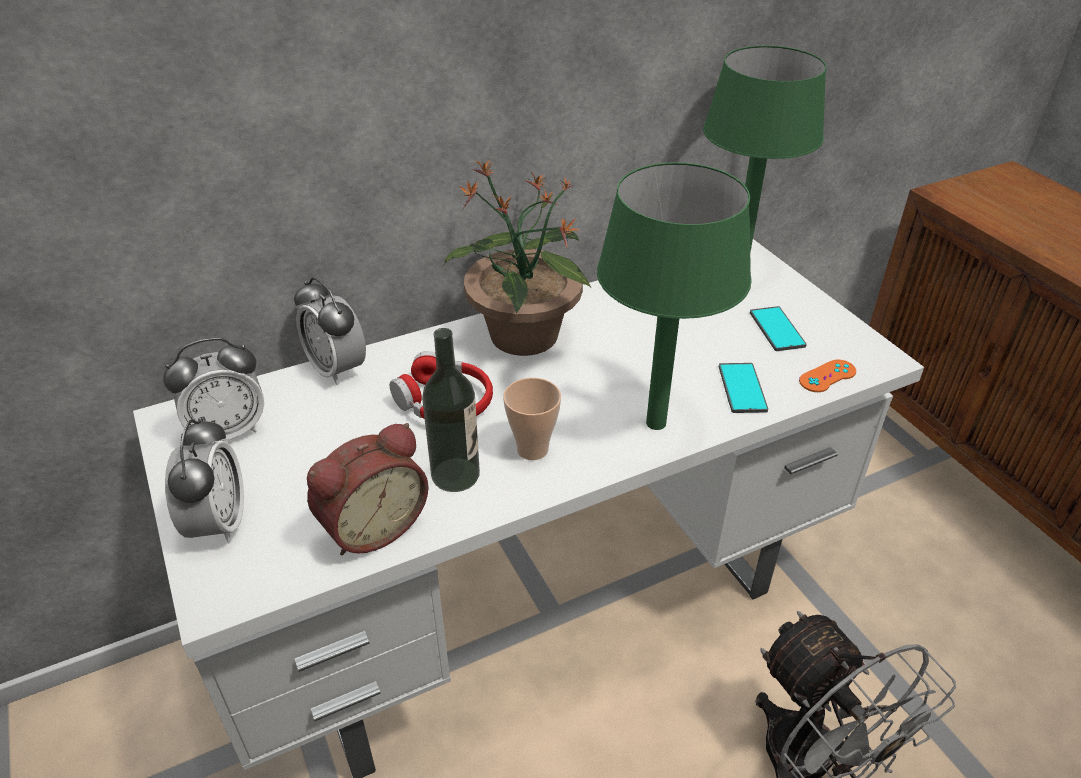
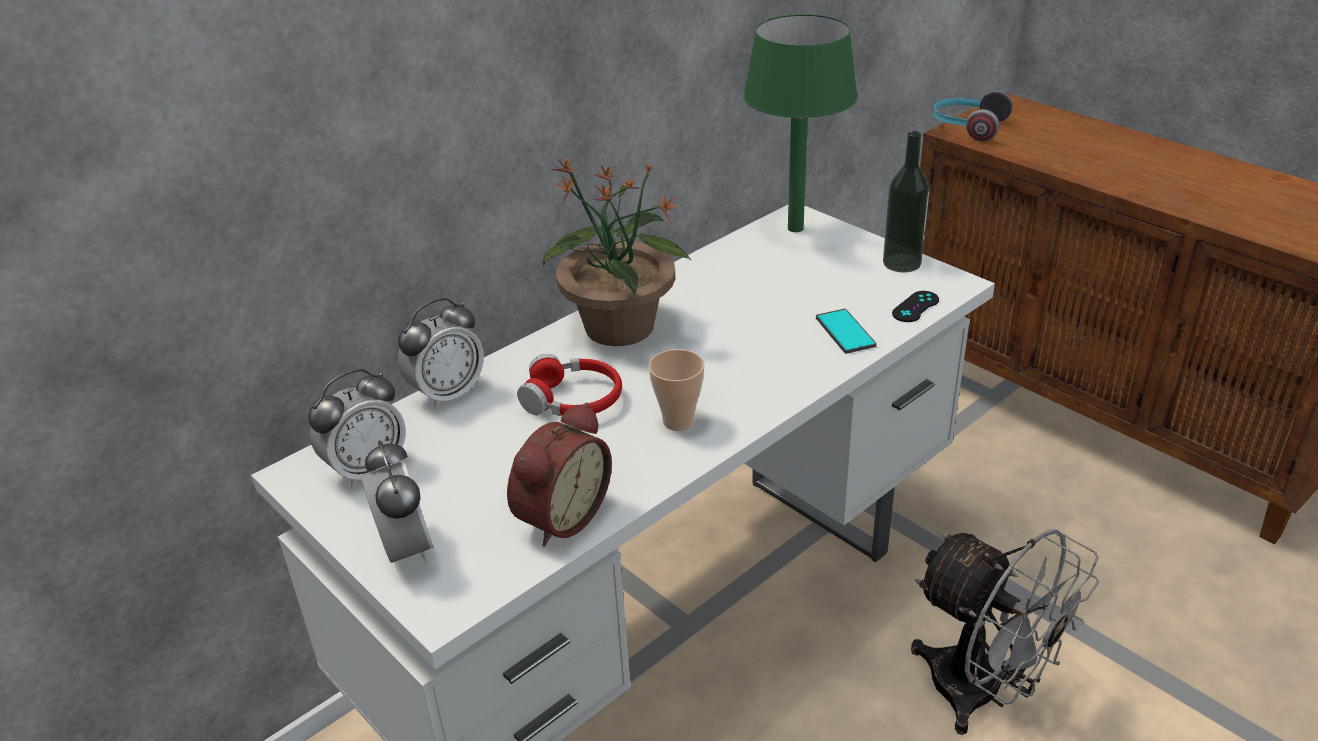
camera: 15 degrees left, 5 degrees down
alarm clock [294,277,366,385] -> alarm clock turned 75 degrees counterclockwise [398,298,484,409]
bottle [422,328,480,492] -> bottle moved to [883,131,930,273]
green table lamp [597,162,752,430] -> none
phone [750,306,807,351] -> none
orange game controller [799,359,856,392] -> black game controller [892,291,939,322]
none -> headphones [933,91,1012,141]

